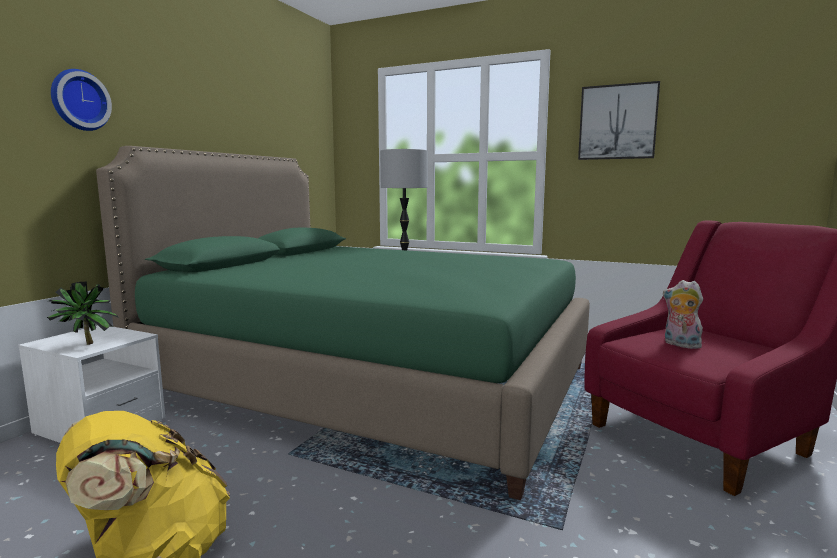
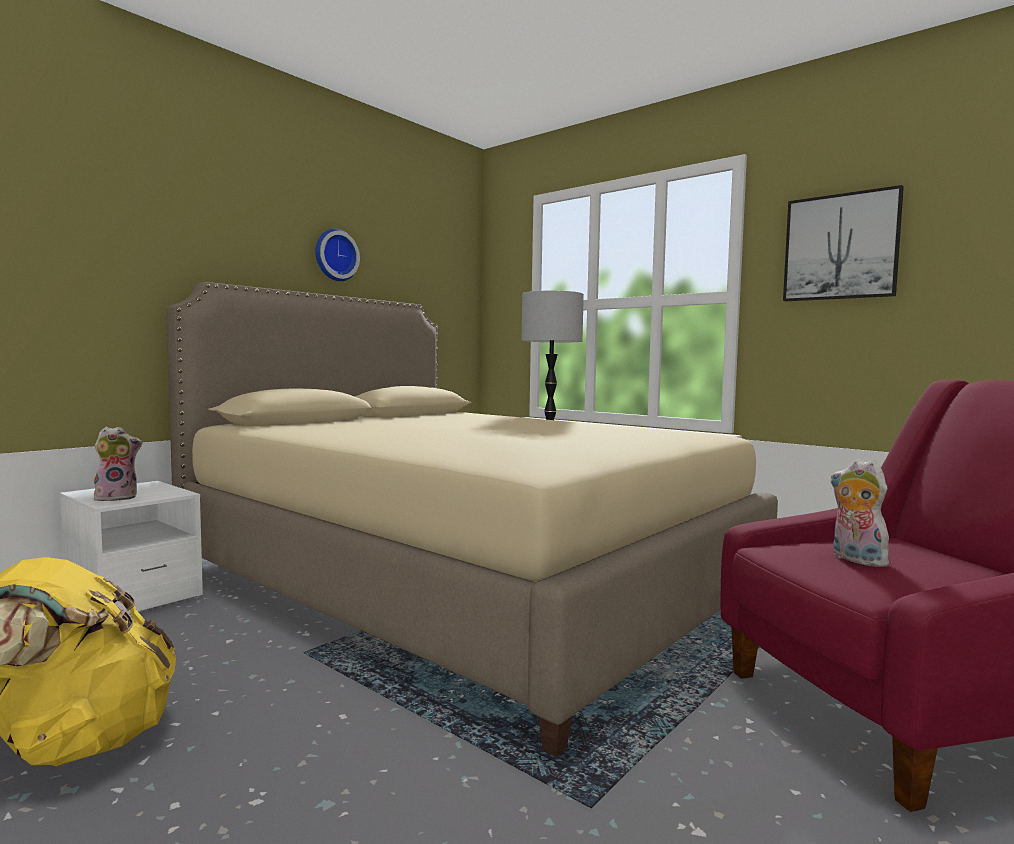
camera: 15 degrees right, 5 degrees down
potted plant [47,282,119,345] -> plush toy [93,427,142,501]
wall clock [51,69,112,131] -> wall clock moved to [315,229,360,281]
green bed [96,146,590,500] -> beige bed [166,282,778,757]

